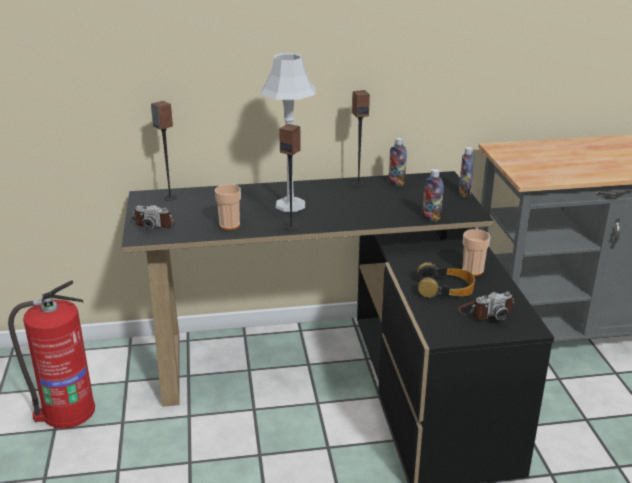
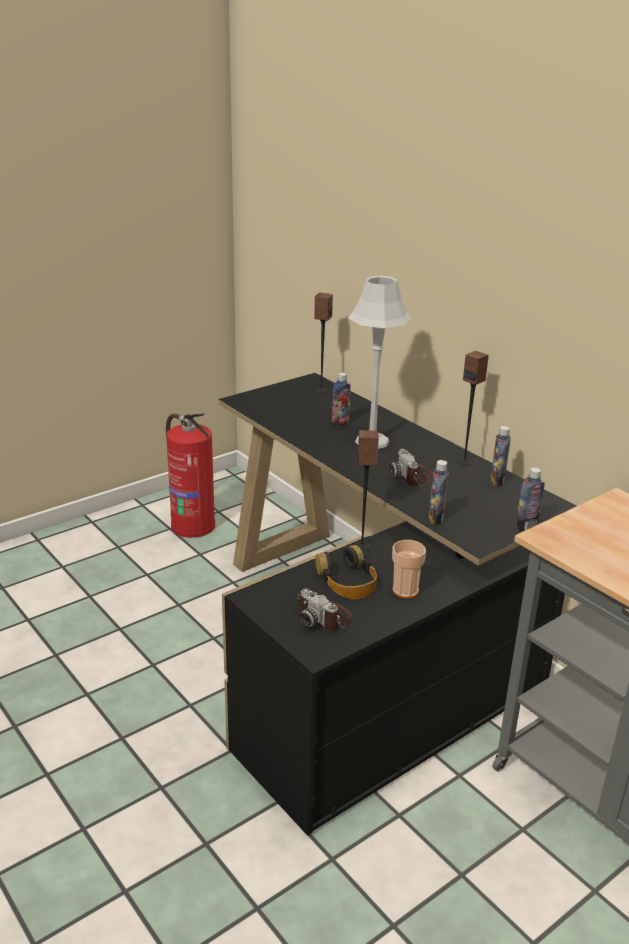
camera: 60 degrees right, 0 degrees up
camera [132,205,175,229] -> camera moved to [389,449,433,487]
cup [215,184,241,230] -> none
speaker [279,124,301,231] -> speaker moved to [354,430,379,551]
none -> bottle [332,373,351,427]

